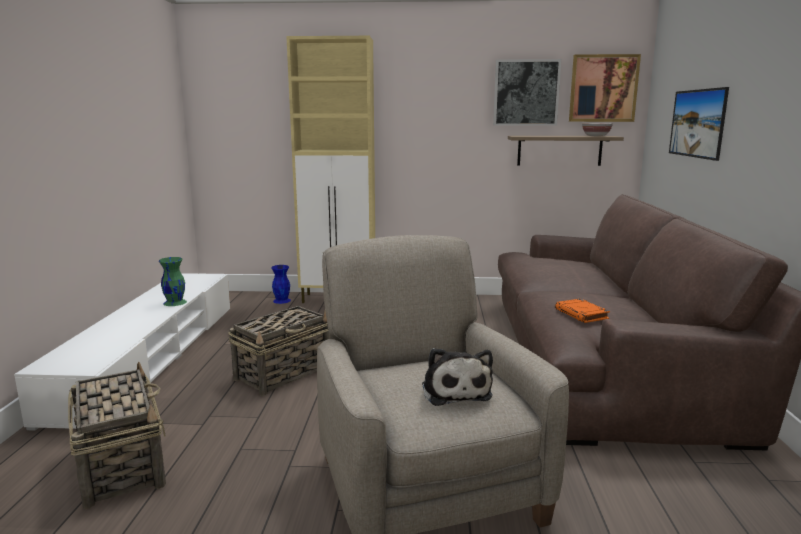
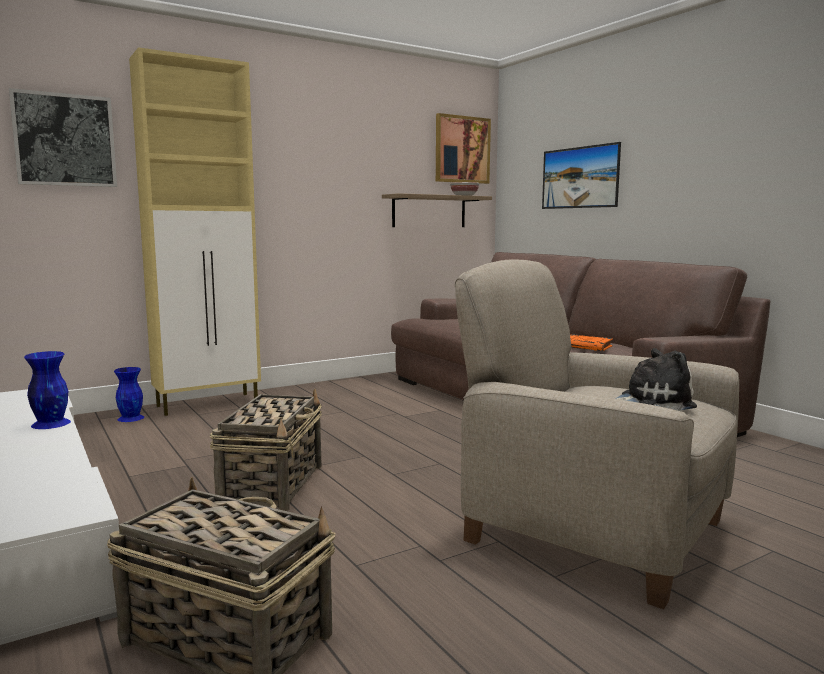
camera: 35 degrees left, 5 degrees down
green vase [159,257,187,306] -> blue vase [24,351,71,429]
plush toy [422,348,493,406] -> plush toy turned 45 degrees counterclockwise [615,348,697,411]
picture [493,59,561,126] -> picture moved to [9,88,117,187]

